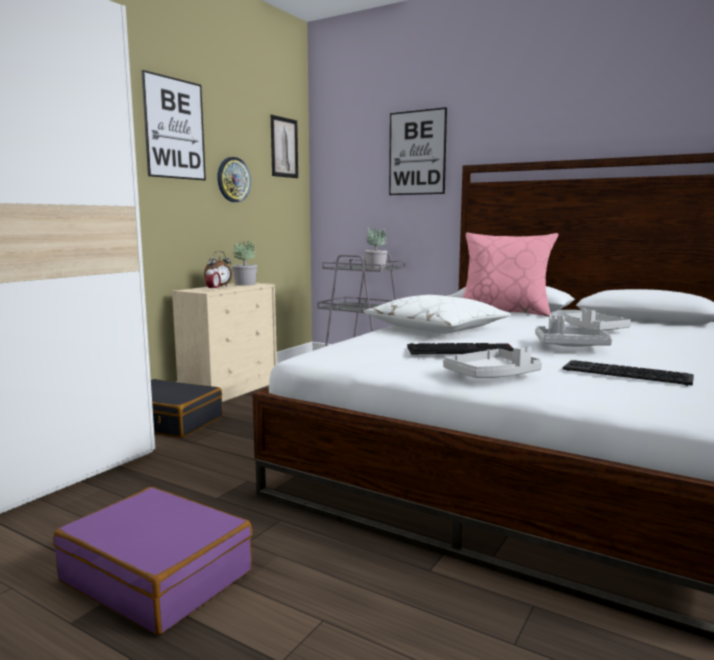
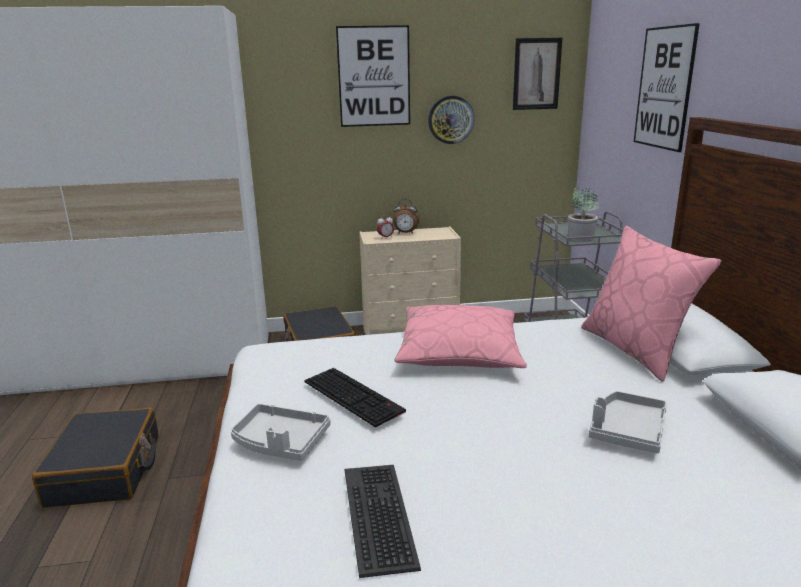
camera: 50 degrees right, 10 degrees up
purple suitcase [53,487,252,635] -> black suitcase [32,408,159,508]
potted plant [232,240,257,286] -> none
white pillow [364,295,511,333] -> pink pillow [395,305,527,368]
grey tray [535,315,612,347] -> none

